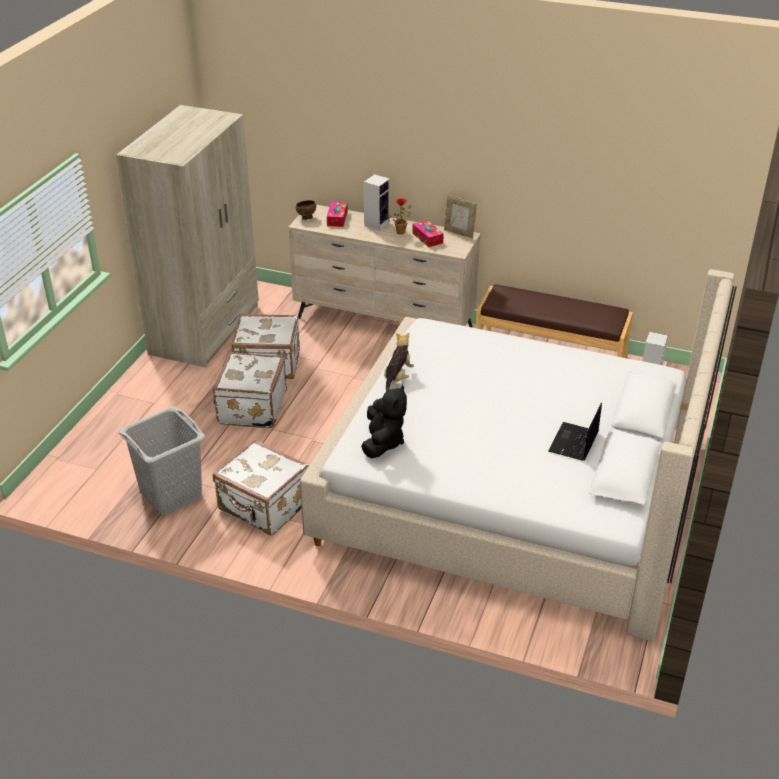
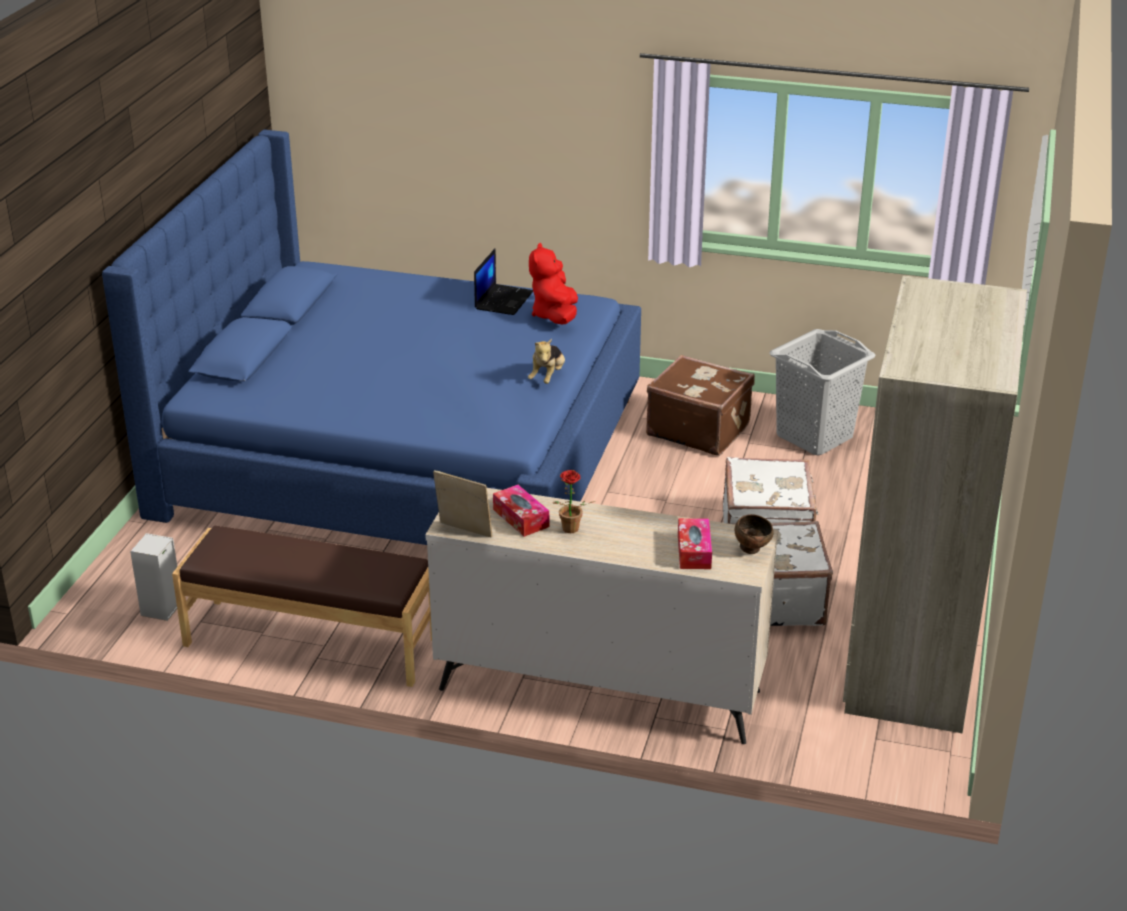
camera: 175 degrees right, 5 degrees down
white suitcase [213,440,309,536] -> brown suitcase [646,355,755,456]
beige bed [300,269,737,641] -> blue bed [102,130,641,545]
black plush toy [361,385,407,458] -> red plush toy [529,243,578,324]
speaker [363,174,390,231] -> none
laptop [548,403,602,461] -> laptop moved to [474,248,533,315]

